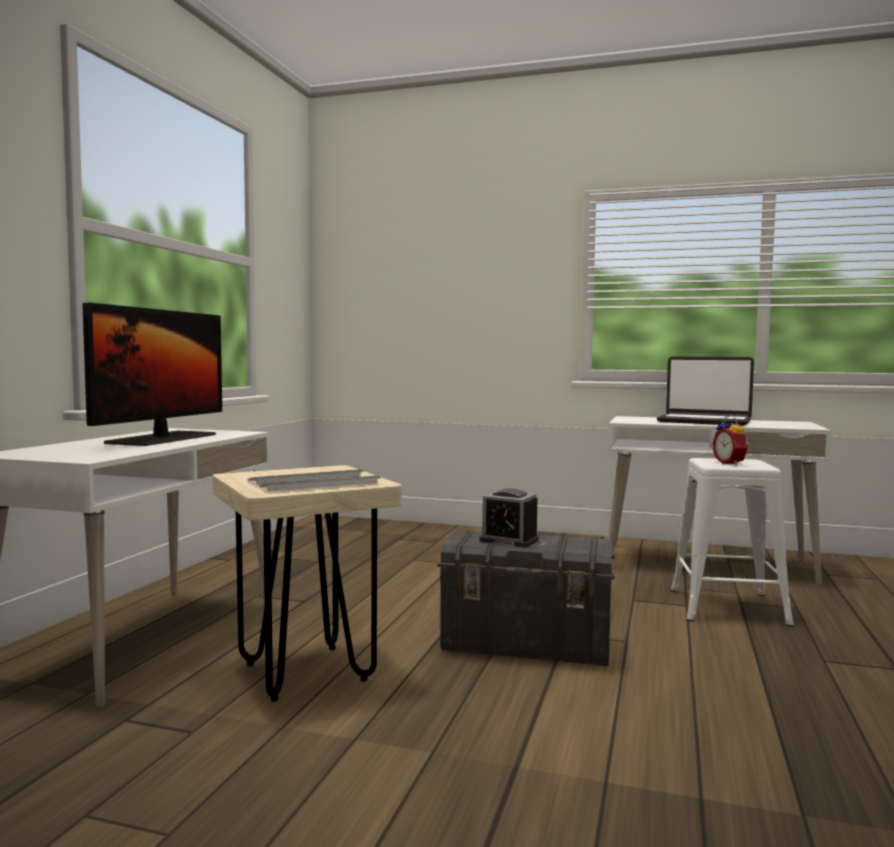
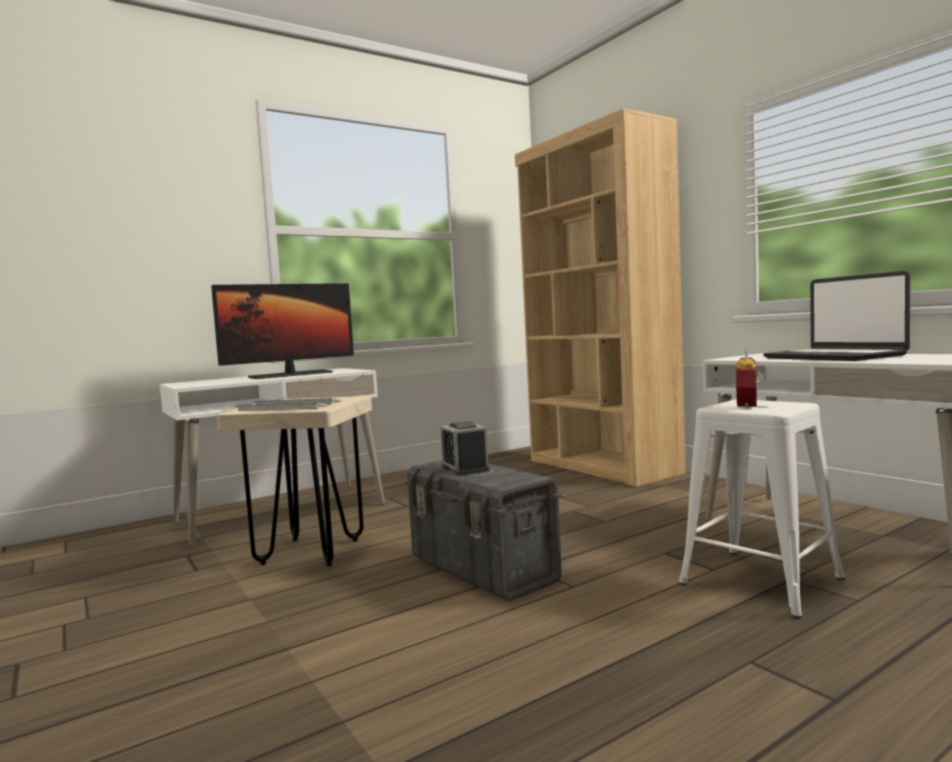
camera: 40 degrees right, 0 degrees up
none -> brown bookcase [515,108,686,487]

